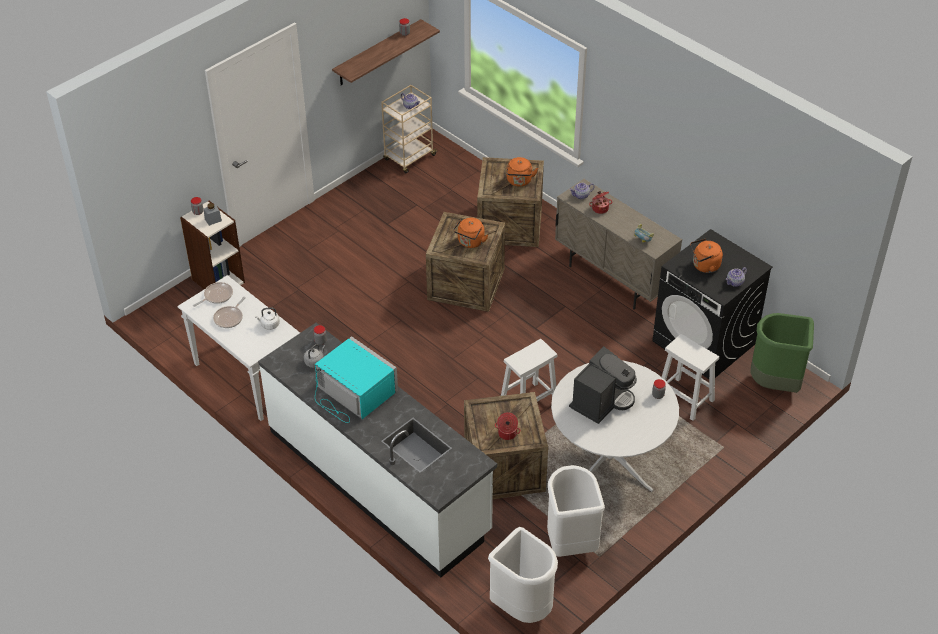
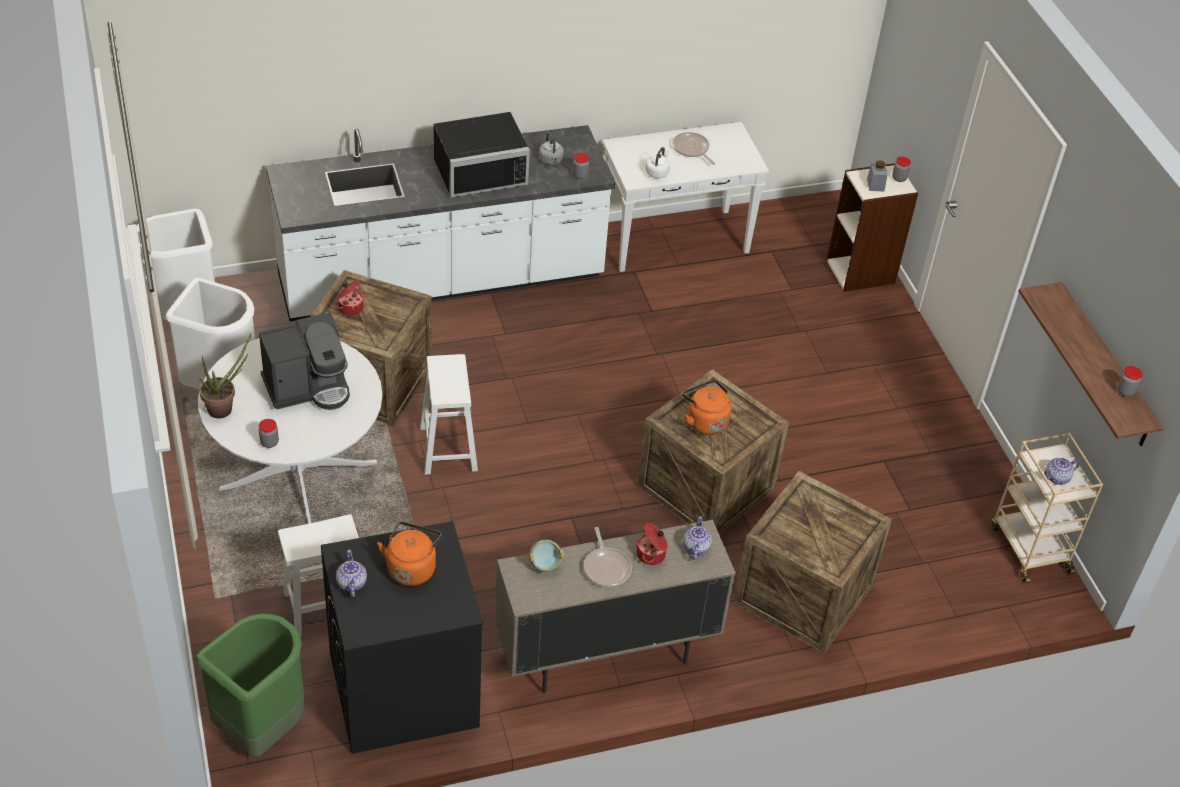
camera: 115 degrees right, 0 degrees up
frying pan [193,282,233,307] -> frying pan moved to [584,527,632,587]
turquoise microwave [315,336,398,423] -> black microwave [433,112,530,198]
orange kettle [507,157,538,186] -> none
coffee machine [569,346,637,424] -> coffee machine turned 90 degrees counterclockwise [259,312,350,410]
none -> potted plant [200,333,251,418]

